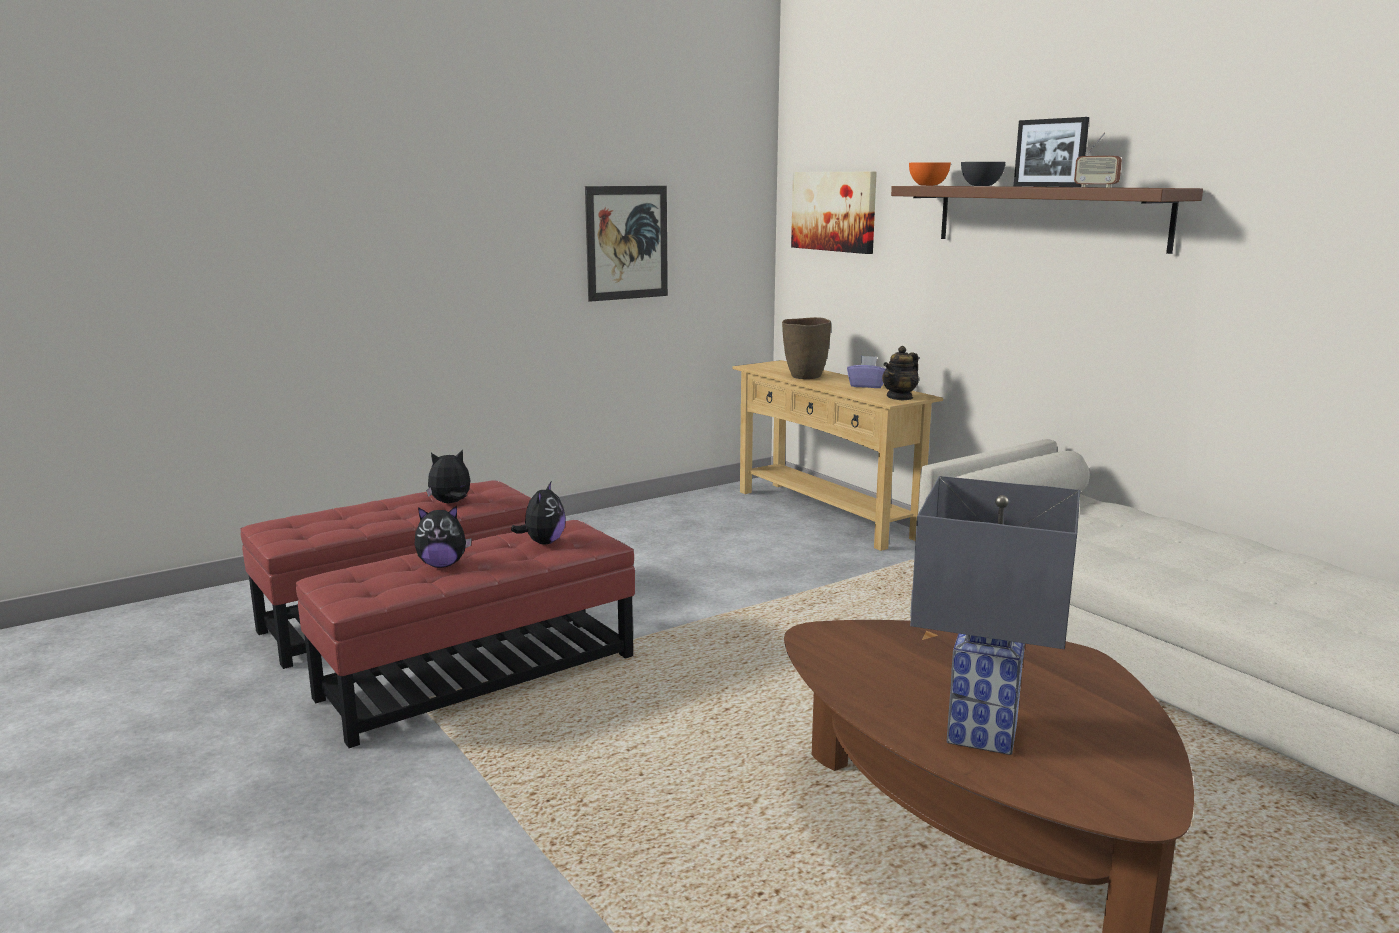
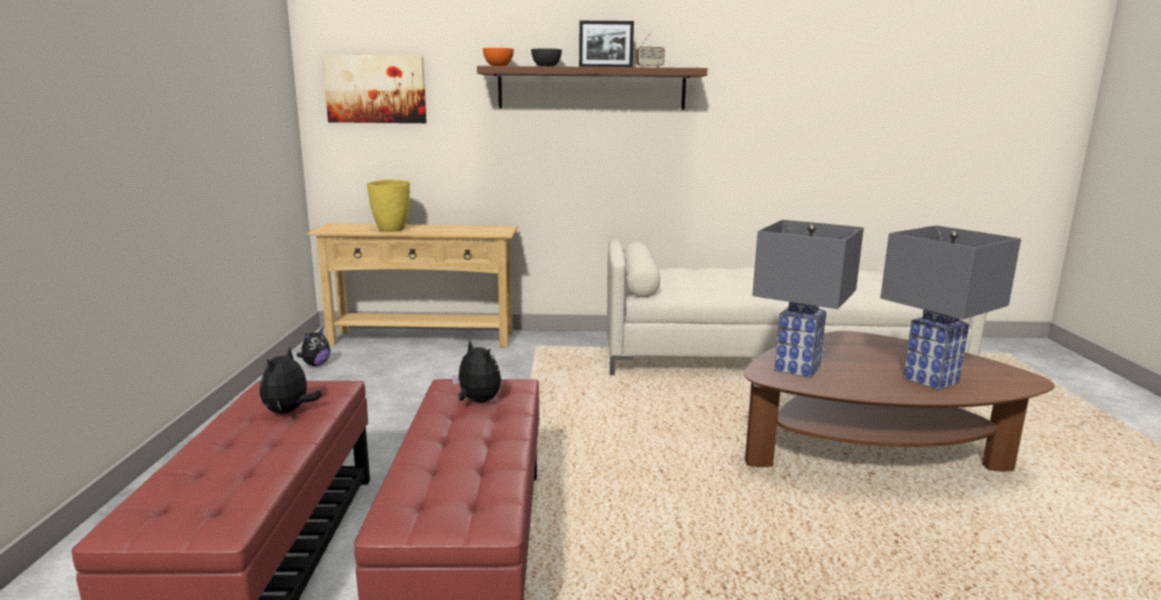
camera: 55 degrees left, 0 degrees up
plush toy [415,506,472,568] -> plush toy moved to [297,328,330,366]
picture [585,186,668,302] -> none
brown vase [782,317,831,379] -> yellow vase [367,179,410,232]
purple tissue box [847,356,886,388] -> none
teapot [882,346,919,400] -> none
none -> grey table lamp [752,220,864,378]

